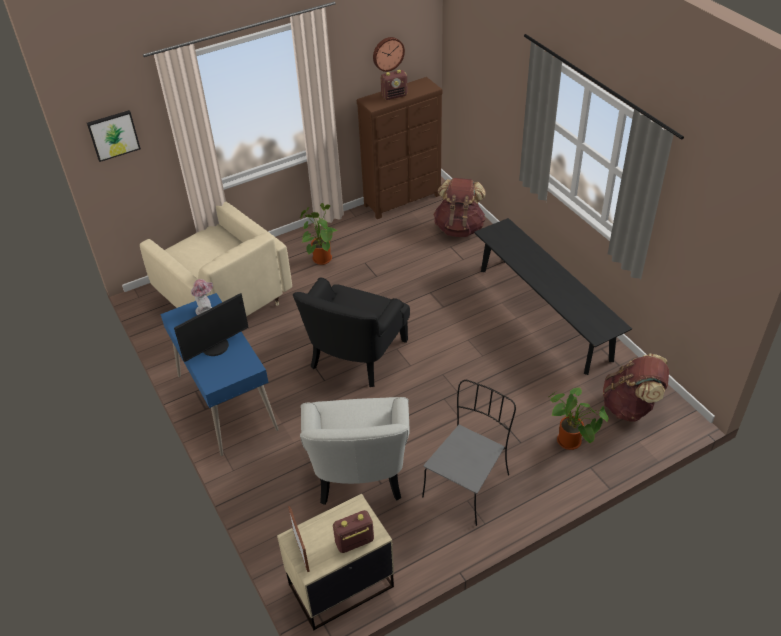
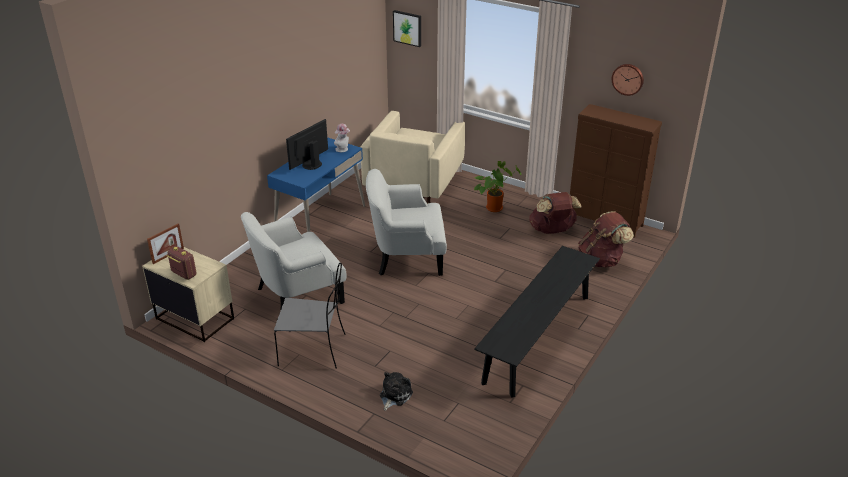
camera: 60 degrees right, 10 degrees down
monitor [174,293,248,362] -> monitor turned 105 degrees clockwise [286,119,328,170]
black armchair [293,278,410,387] -> white armchair [366,169,447,276]
radio [381,70,408,100] -> none
potted plant [549,388,608,450] -> plush toy [380,372,413,411]
brown backpack [603,354,669,422] -> brown backpack moved to [529,192,581,234]

